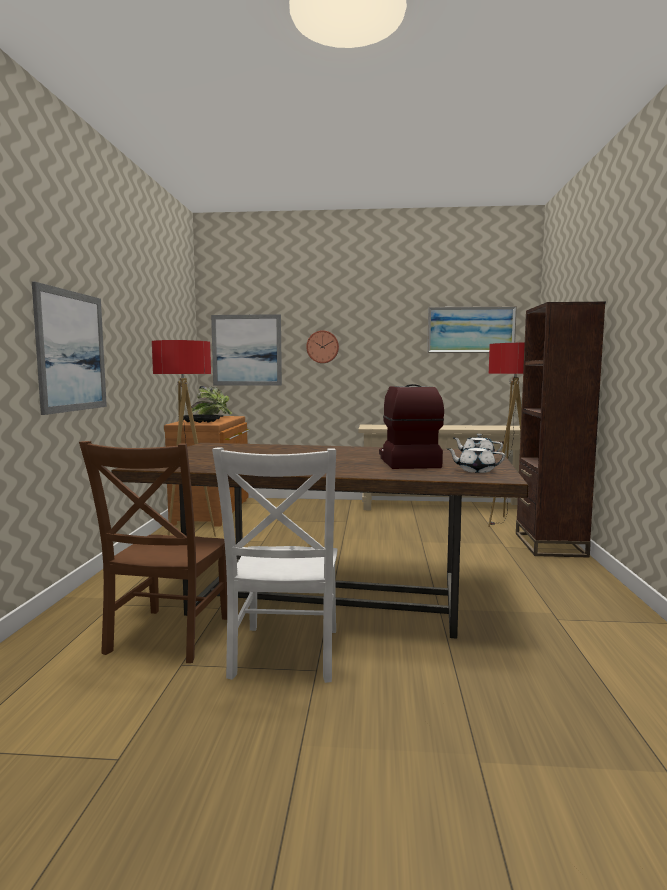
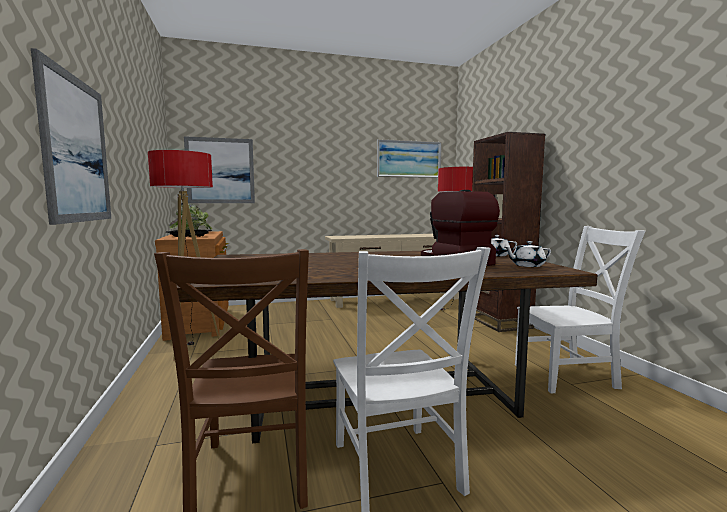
camera: 20 degrees left, 0 degrees up
wall clock [306,330,339,363] -> none
none -> white chair [515,226,645,393]

